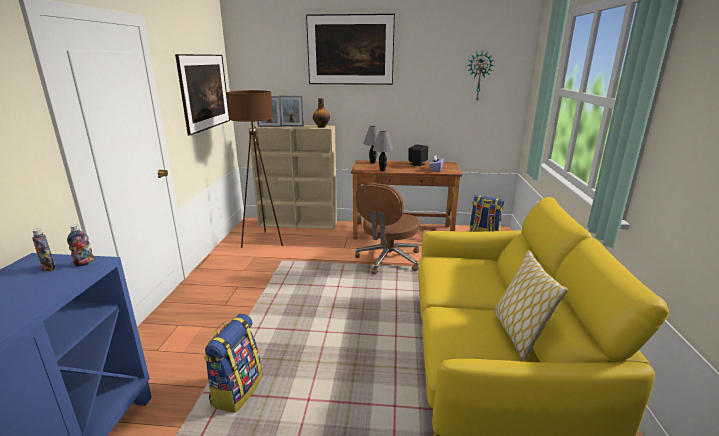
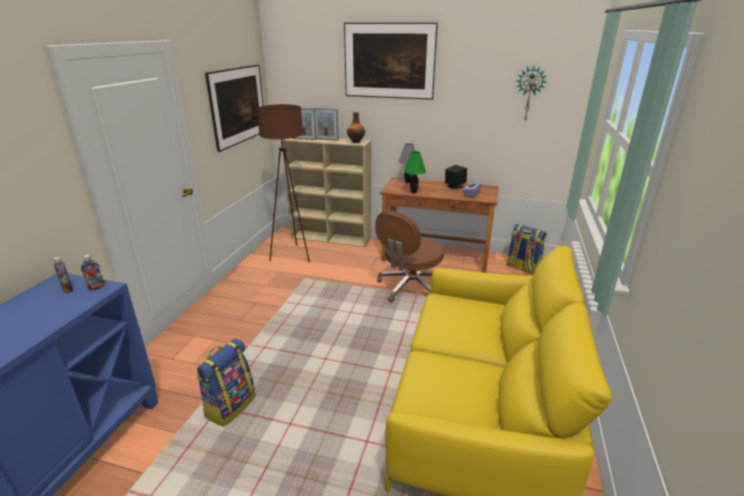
camera: 10 degrees right, 5 degrees up
grey table lamp [373,130,393,171] -> green table lamp [404,151,426,193]
pillow [494,250,568,361] -> none

